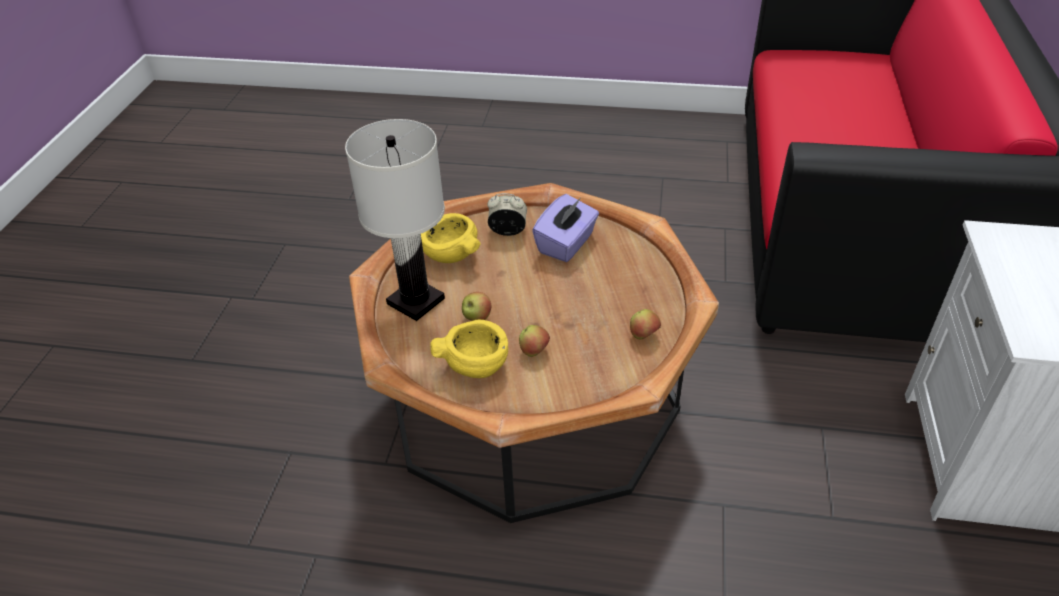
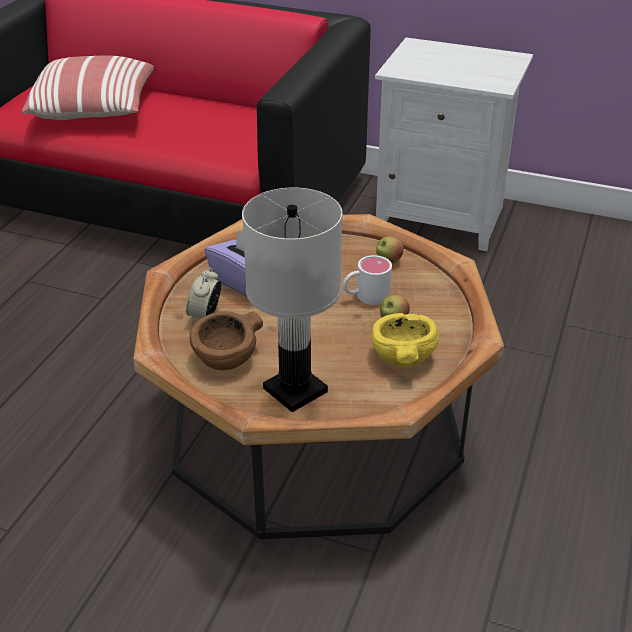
camera: 80 degrees left, 5 degrees down
yellow bowl [421,213,481,263] -> brown bowl [190,311,263,370]
apple [462,292,492,321] -> none
none -> pillow [22,55,154,120]
none -> white mug [343,255,392,305]

